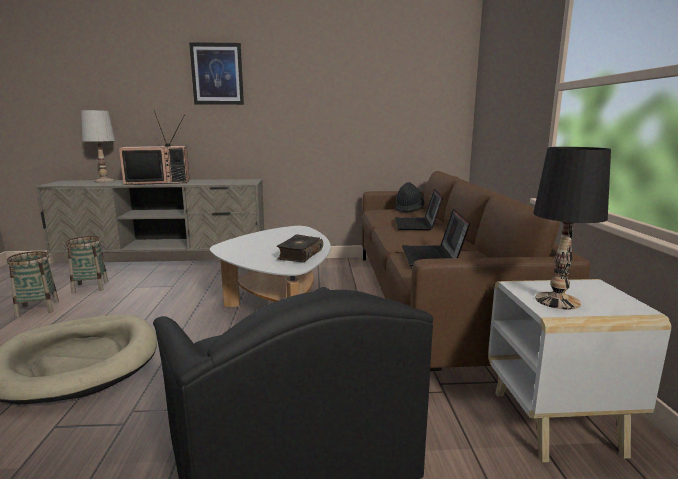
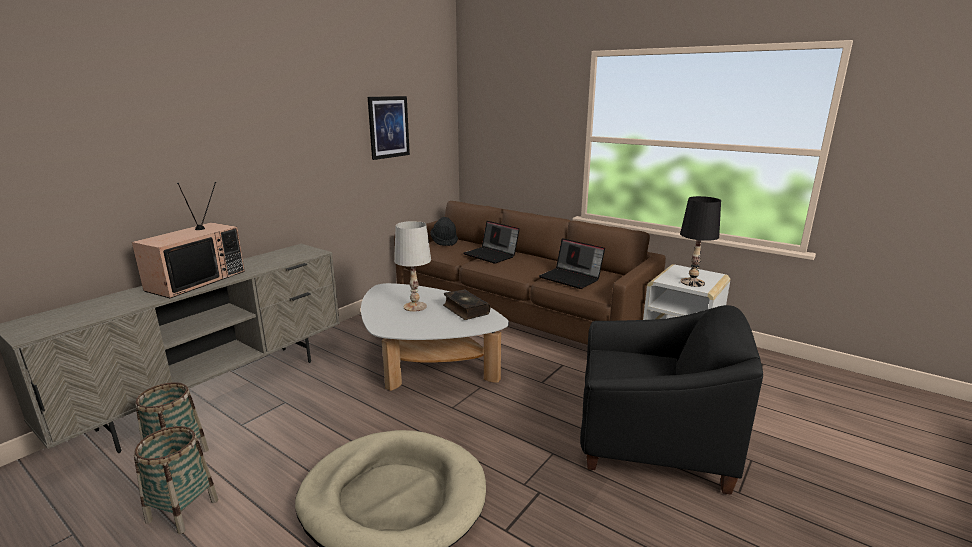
camera: 50 degrees left, 5 degrees up
white table lamp [81,110,115,182] -> white table lamp moved to [394,221,431,312]
picture [189,42,244,105] -> picture moved to [368,96,410,160]

